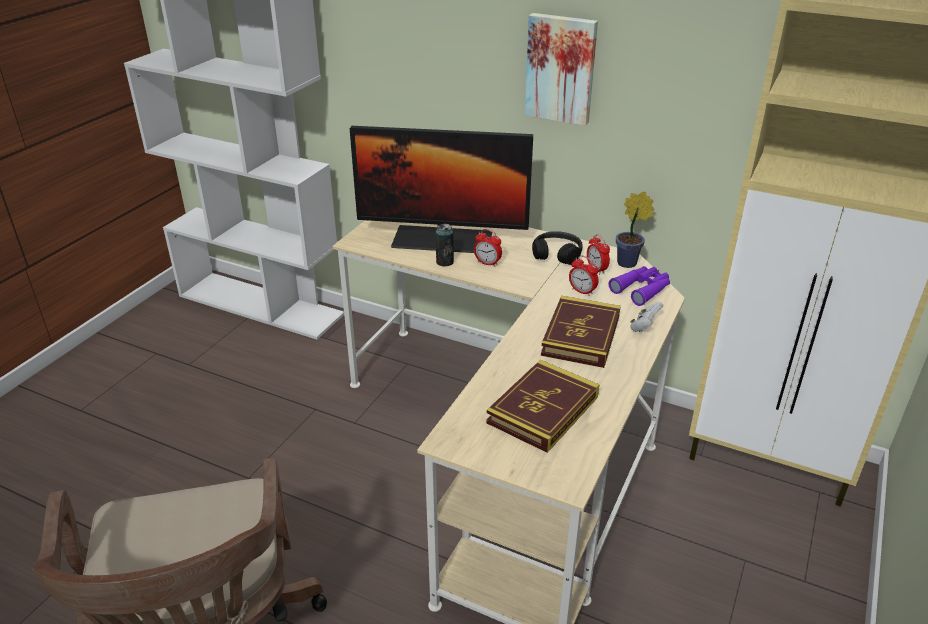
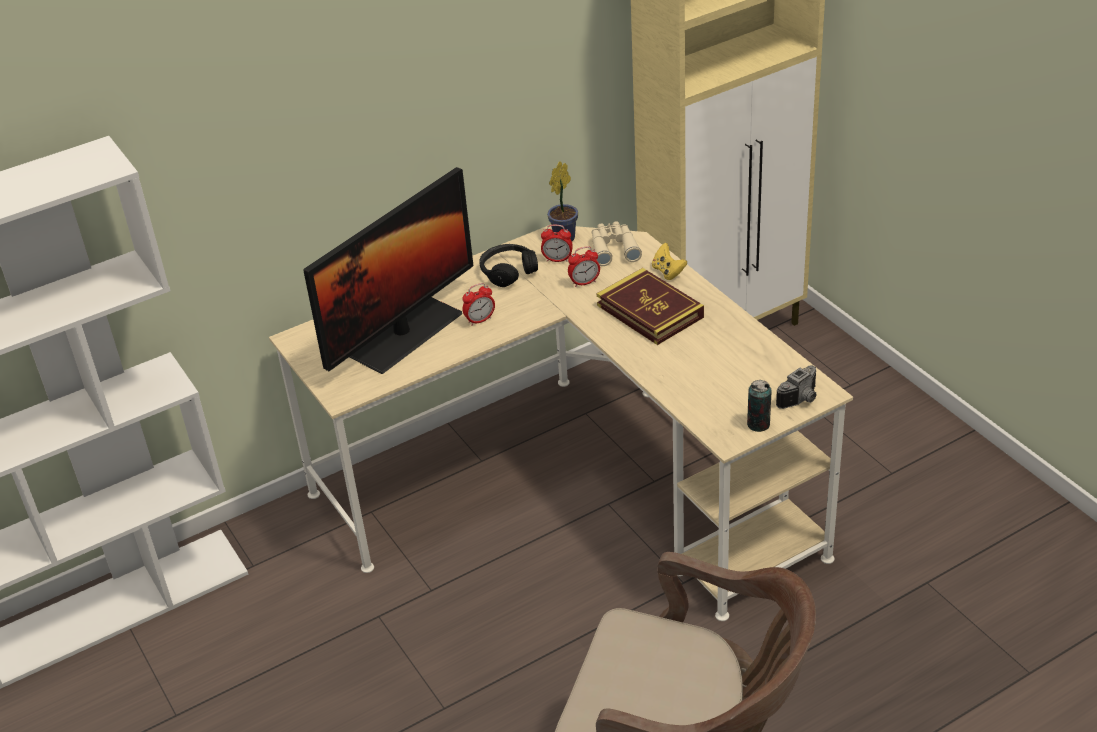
camera: 55 degrees left, 5 degrees up
can [436,224,454,267] -> can moved to [747,380,772,432]
book [486,360,599,453] -> none
picture [525,13,598,126] -> none
purple binoculars [609,266,670,306] -> beige binoculars [591,221,642,266]
white game controller [630,302,664,332] -> yellow game controller [652,243,687,280]
none -> camera [776,365,816,409]

